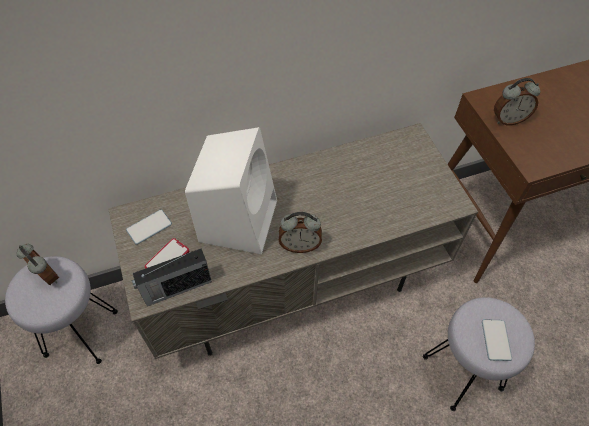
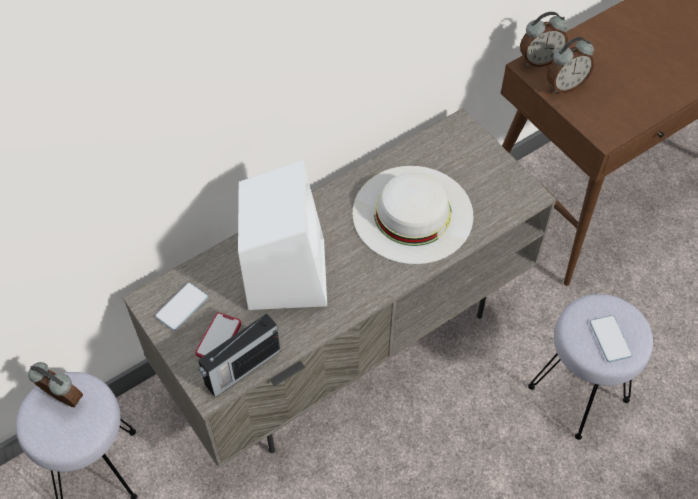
camera: 15 degrees left, 0 degrees up
alarm clock [279,212,322,253] -> alarm clock moved to [520,12,568,67]
none -> white hat [353,166,473,264]

